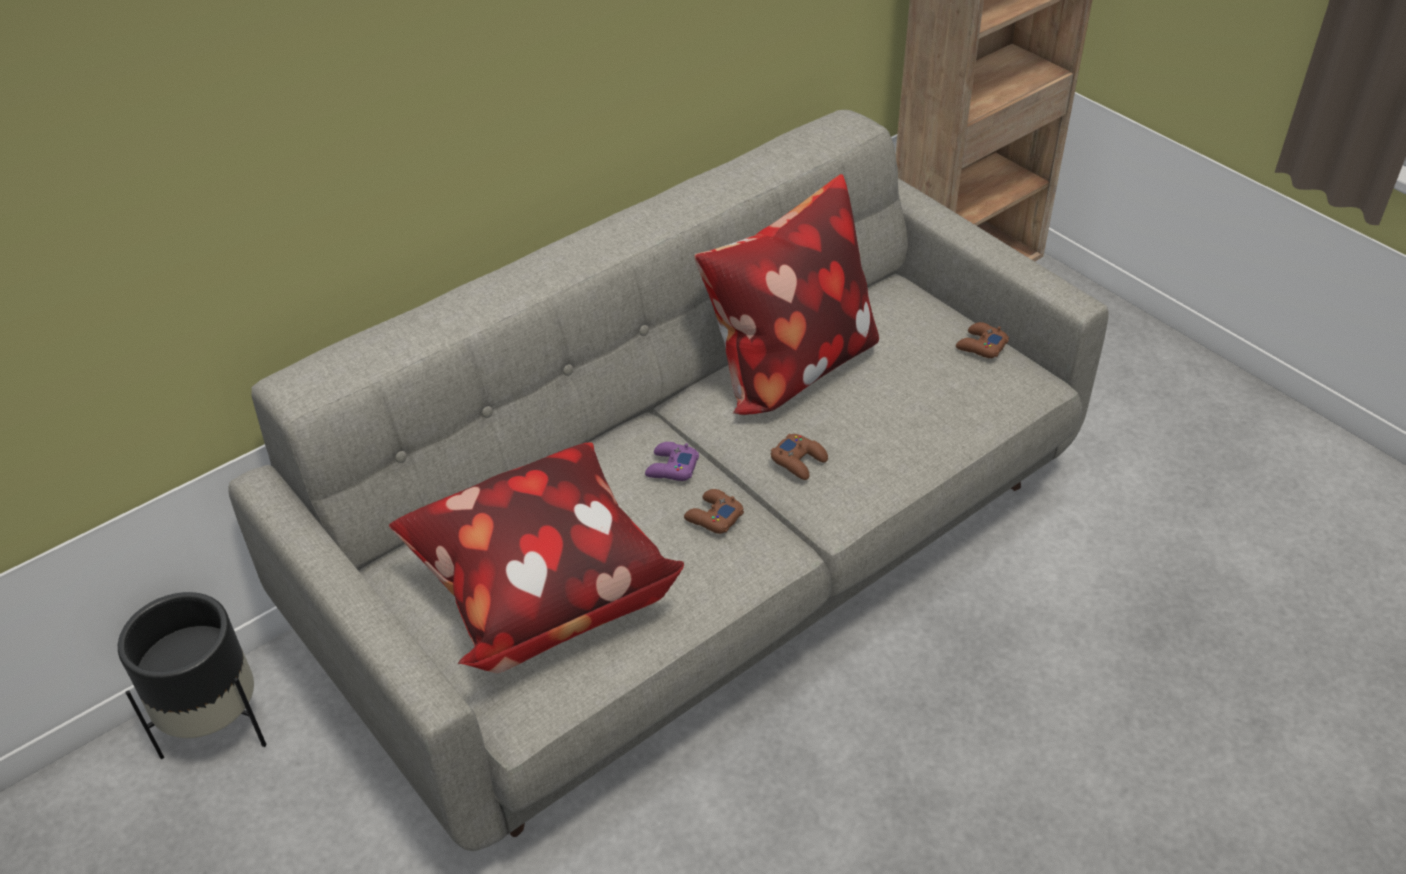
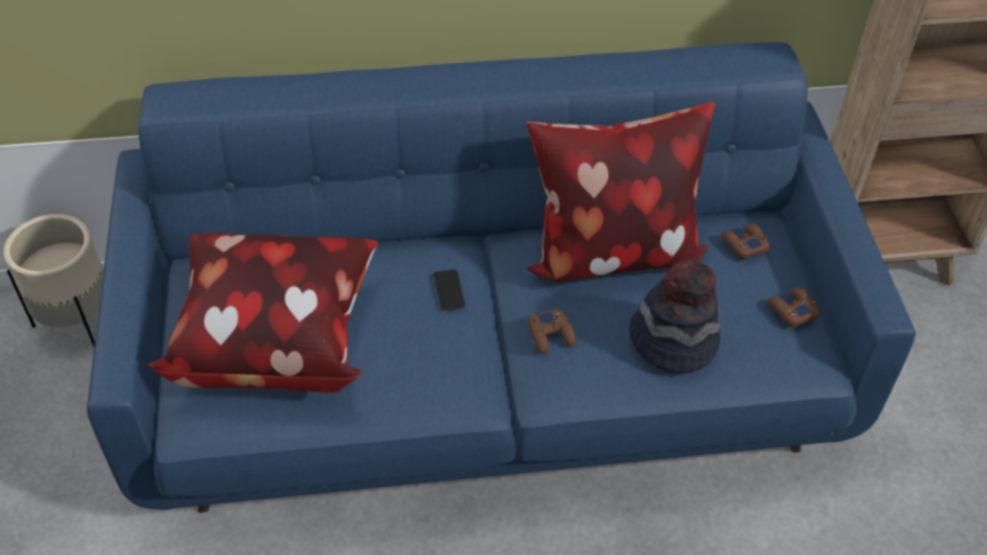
camera: 30 degrees right, 5 degrees up
black planter [118,592,267,759] -> beige planter [3,214,104,347]
grey sofa [228,110,1109,851] -> blue sofa [87,42,916,513]
purple game controller [645,442,699,481] -> phone [433,269,465,311]
brown game controller [684,489,744,534] -> brown game controller moved to [721,223,770,259]
none -> hat [630,258,720,374]

